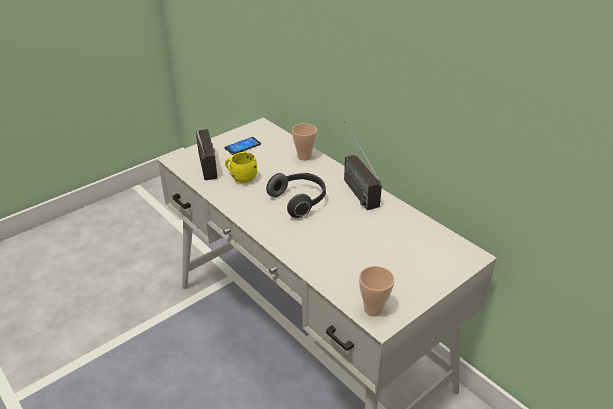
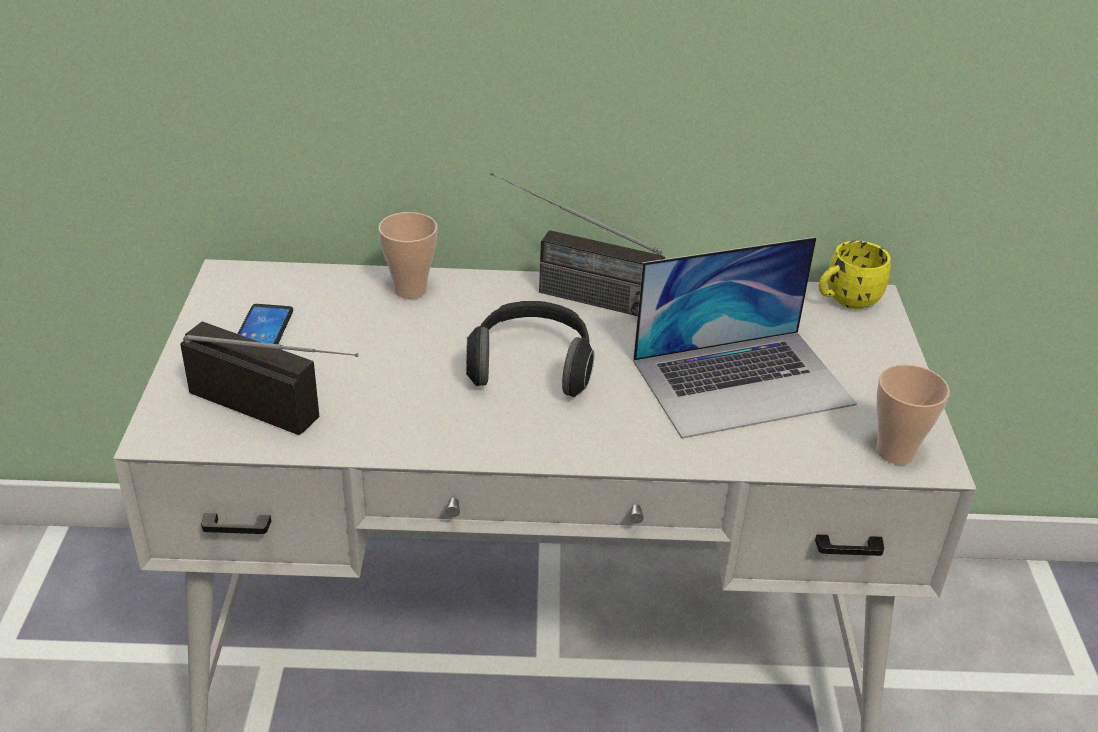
camera: 50 degrees left, 0 degrees up
yellow mug [225,152,257,183] -> yellow mug moved to [819,241,891,309]
none -> laptop [633,237,857,439]

